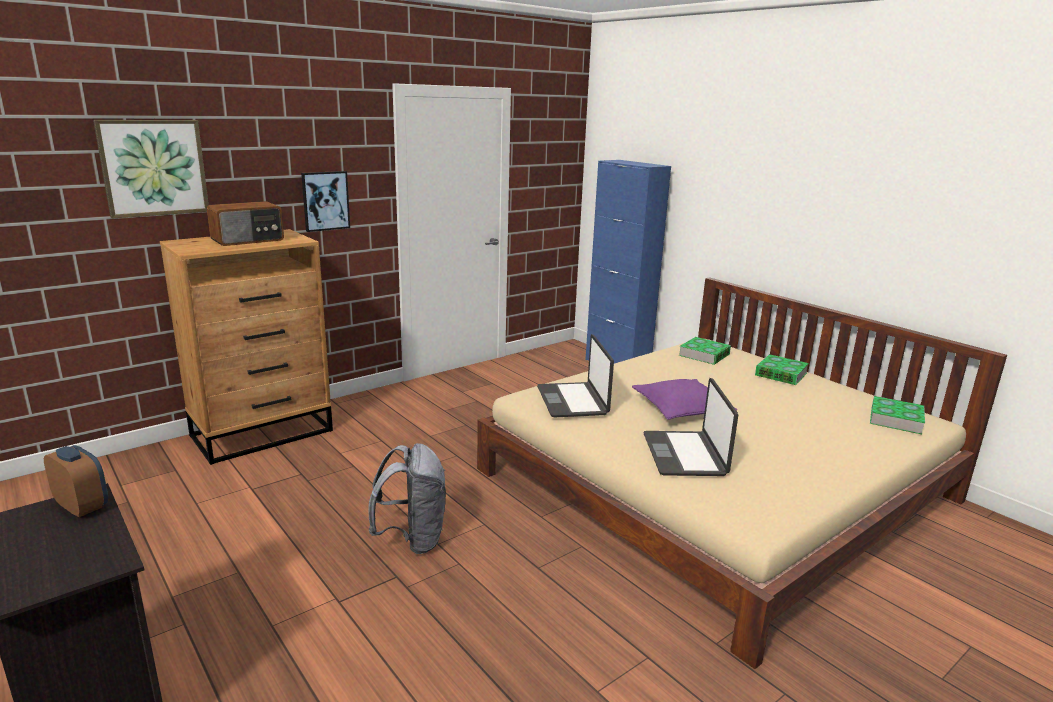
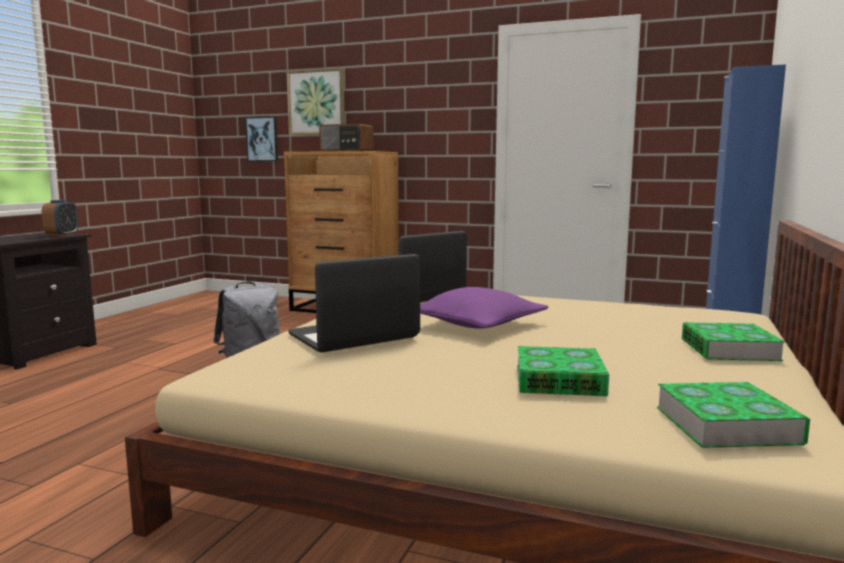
camera: 60 degrees right, 10 degrees down
picture [301,171,350,232] -> picture moved to [245,116,278,161]
book [679,337,731,365] -> book moved to [517,346,609,396]

